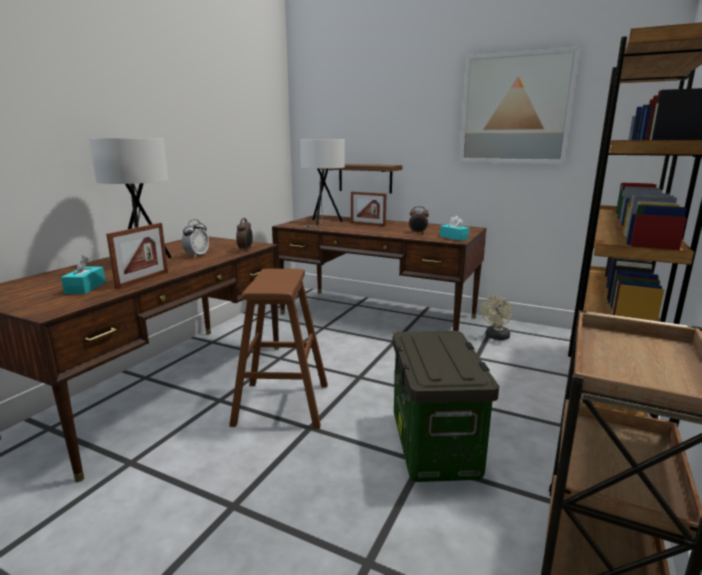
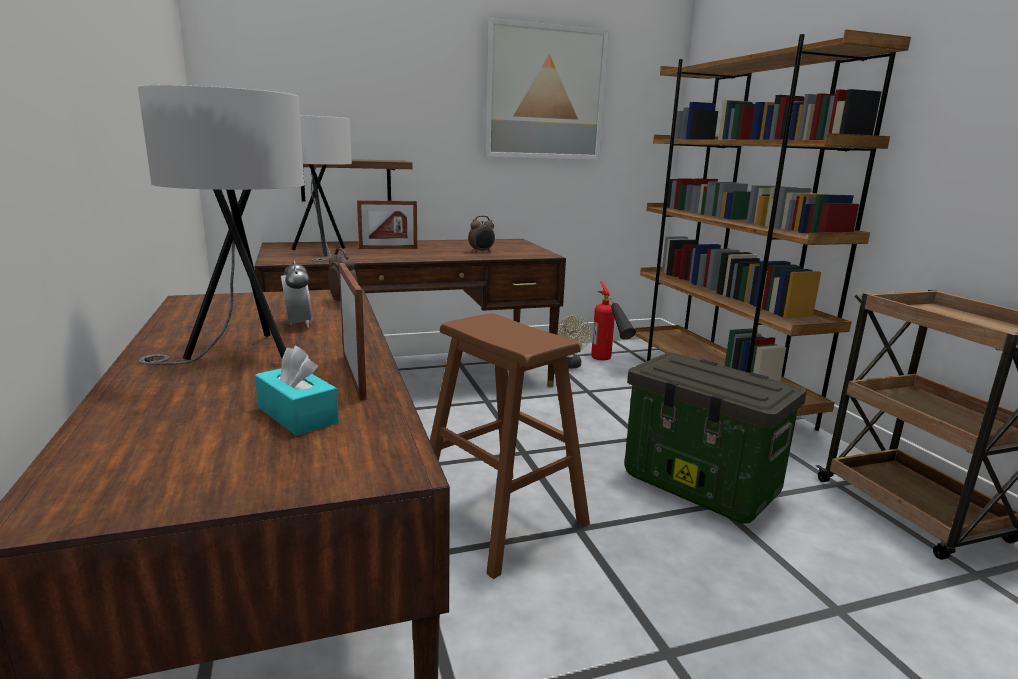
camera: 45 degrees left, 0 degrees up
turquoise tissue box [440,216,469,241] -> none
none -> fire extinguisher [591,281,636,360]

